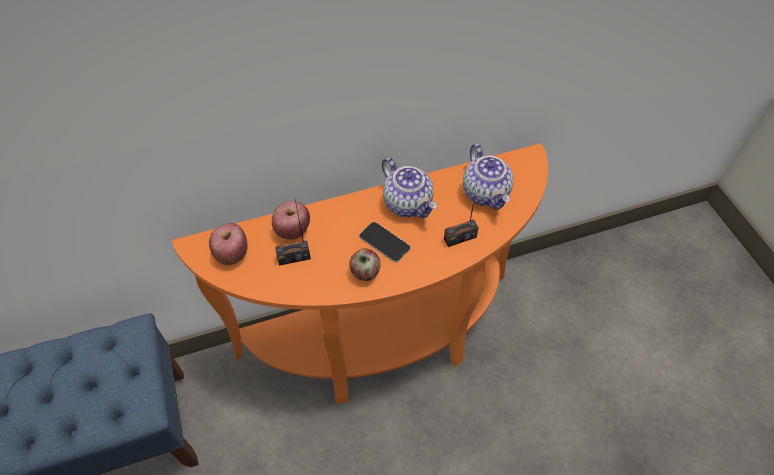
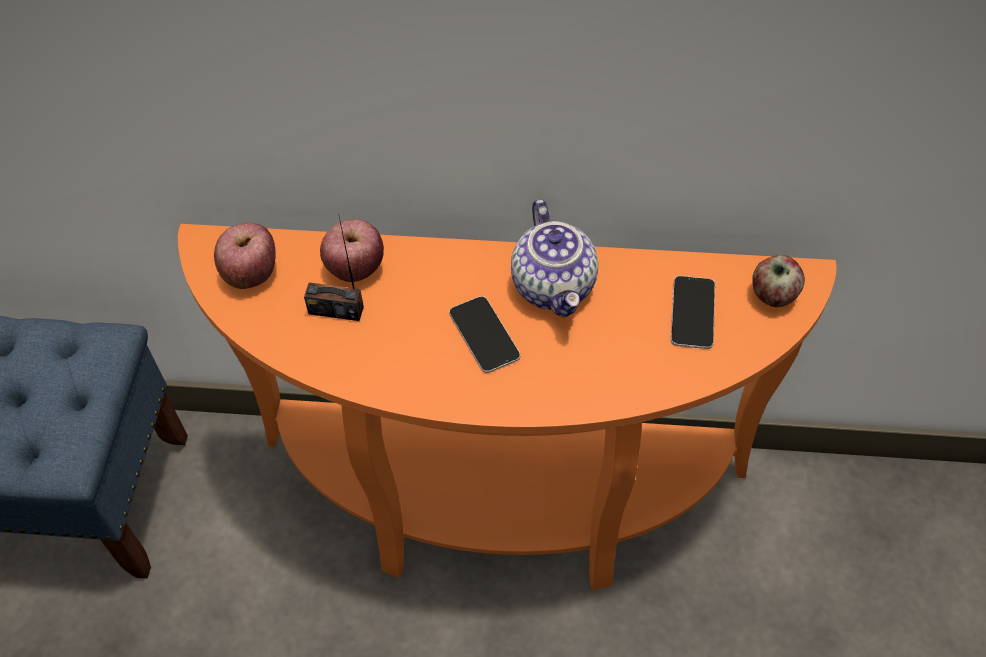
camera: 25 degrees right, 0 degrees up
apple [349,248,381,281] -> apple moved to [752,255,805,307]
radio [444,180,479,247] -> none
teapot [463,144,513,210] -> phone [671,276,715,349]

